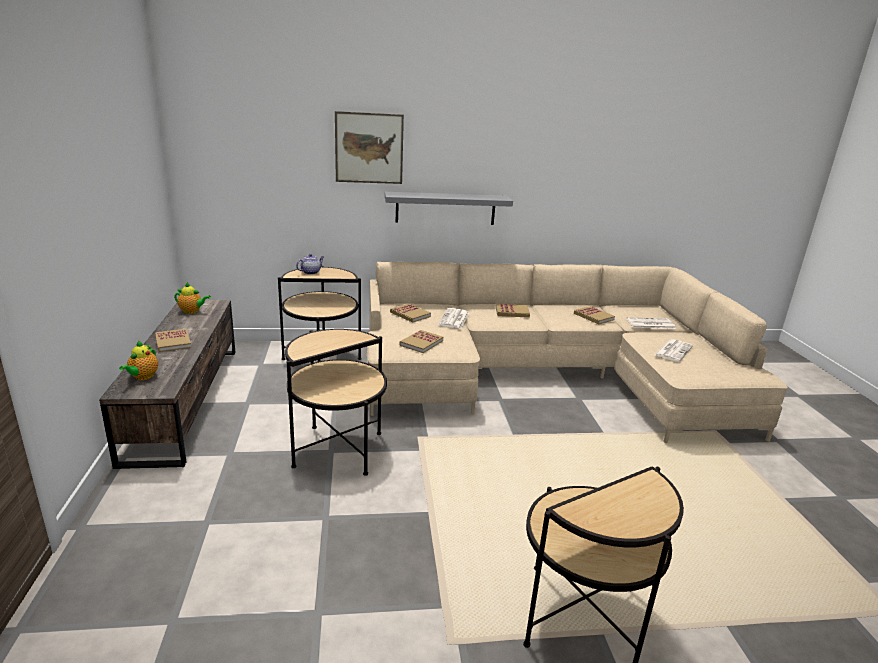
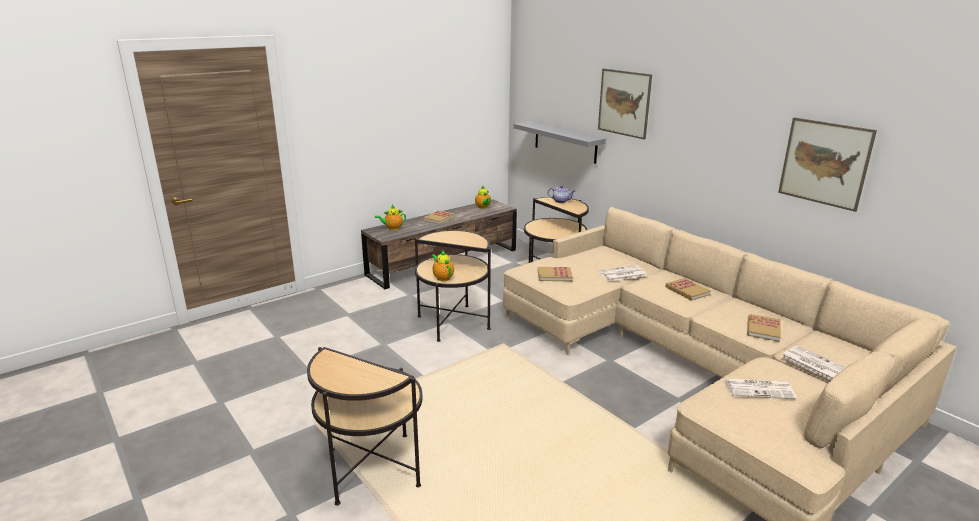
camera: 60 degrees right, 0 degrees up
grey shelf [385,192,513,225] -> grey shelf moved to [514,121,606,164]
book [390,303,431,323] -> none
none -> teapot [432,250,454,281]
none -> picture [778,117,877,212]

